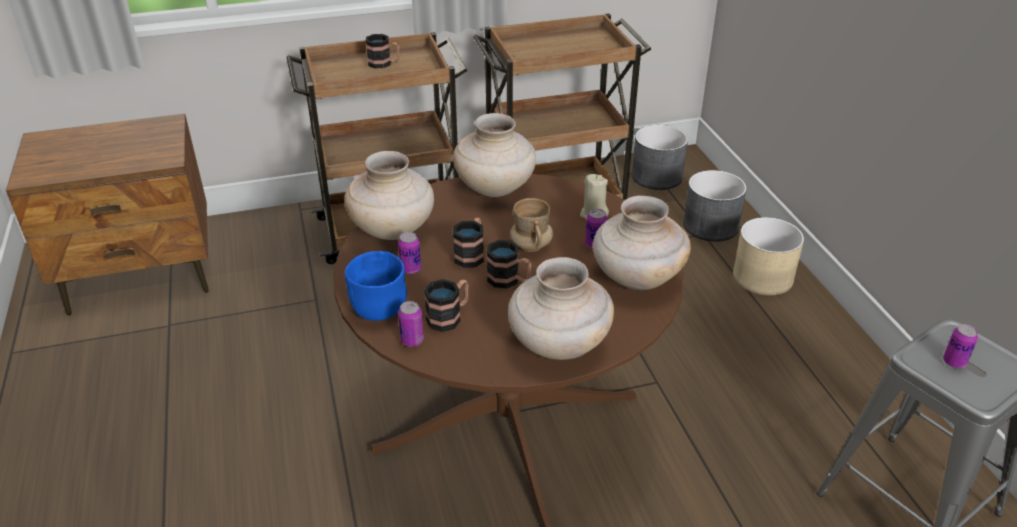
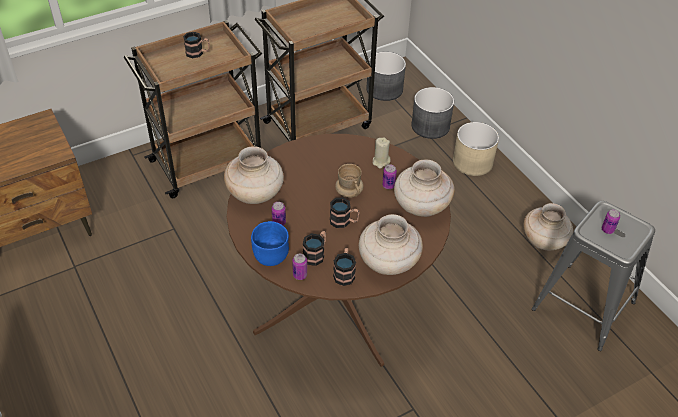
camera: 15 degrees left, 10 degrees up
beige vase [453,113,536,197] -> beige vase moved to [523,203,573,250]
mug [453,217,484,268] -> mug moved to [333,248,356,286]

